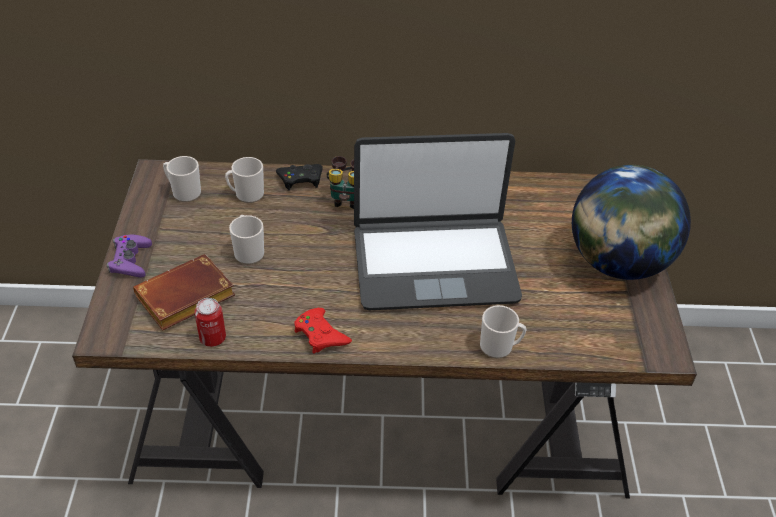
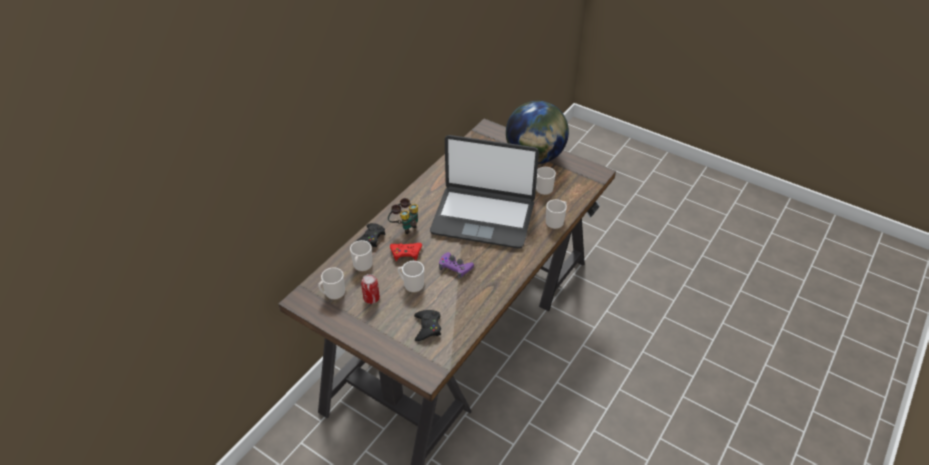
camera: 55 degrees left, 0 degrees up
purple game controller [107,235,152,277] -> purple game controller moved to [439,252,474,278]
brown book [133,254,235,331] -> black game controller [414,310,441,341]
can [195,298,226,347] -> can moved to [361,274,380,304]
red game controller [294,308,352,354] -> red game controller moved to [390,243,422,261]
laptop [354,133,522,310] -> laptop turned 75 degrees clockwise [430,135,539,249]
none -> mug [536,167,556,195]

